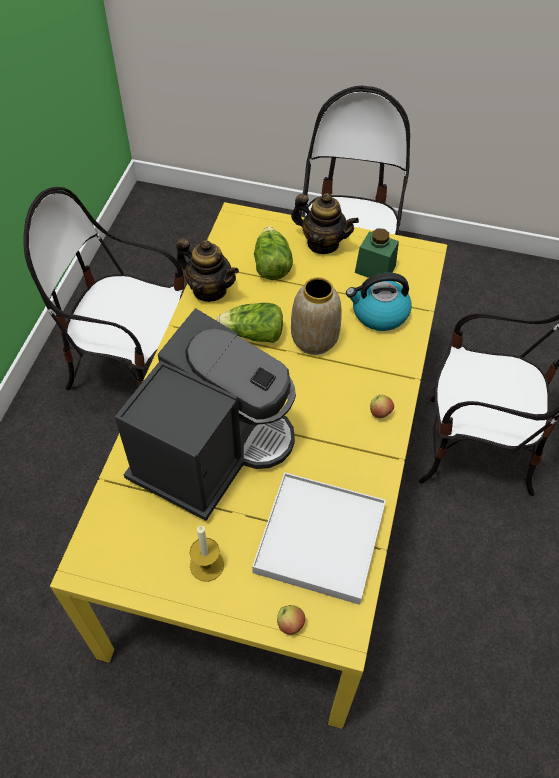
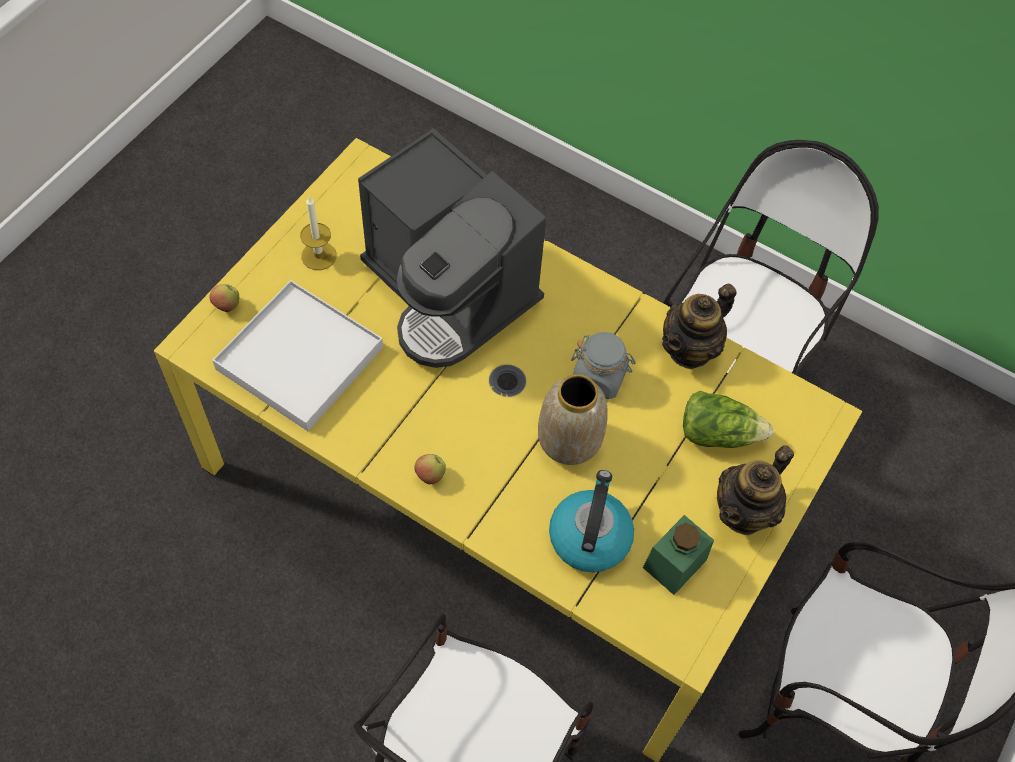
camera: 105 degrees right, 5 degrees up
lettuce [216,303,283,343] -> grey jar [571,332,636,399]

